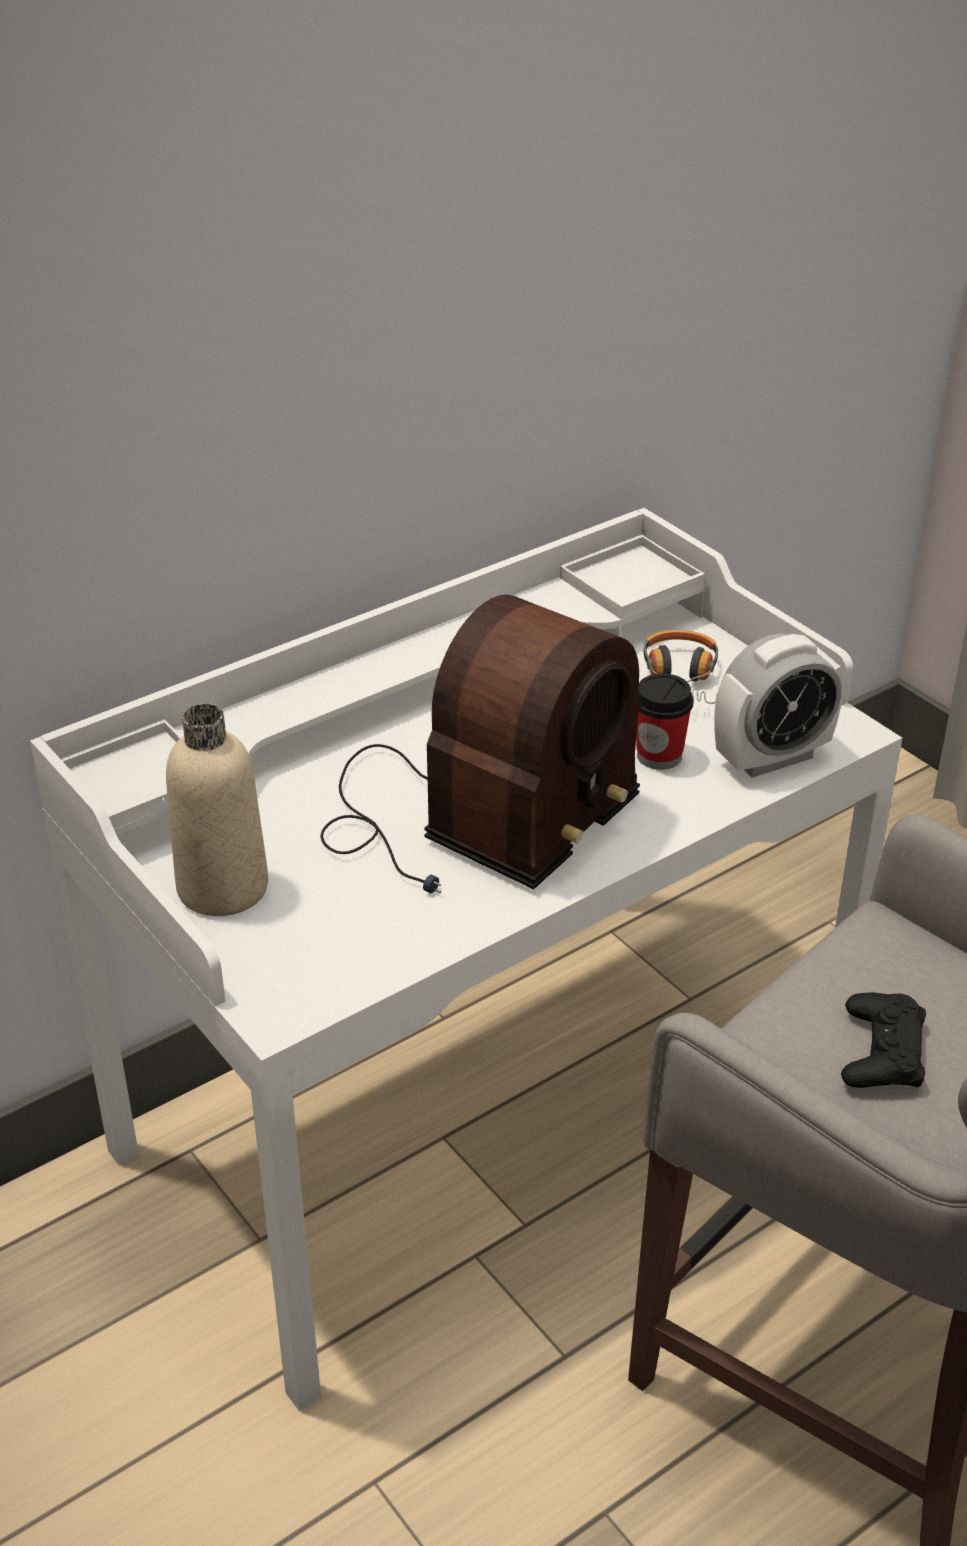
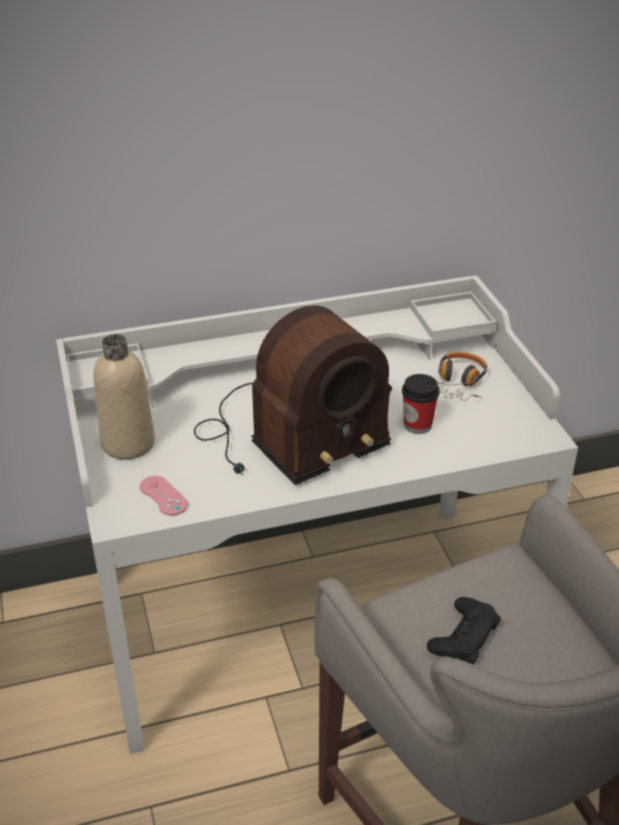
camera: 20 degrees right, 0 degrees up
alarm clock [714,633,844,778] -> none
none -> pink game controller [140,476,188,516]

